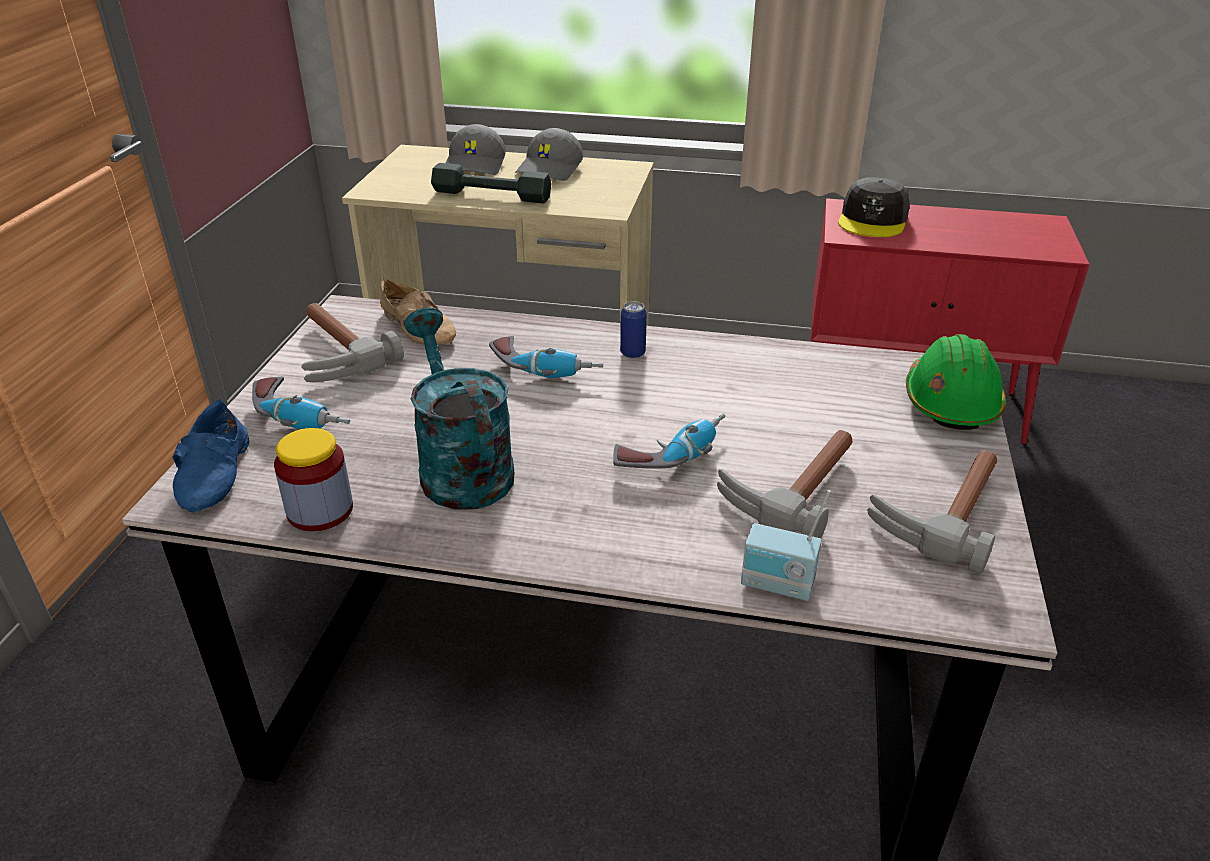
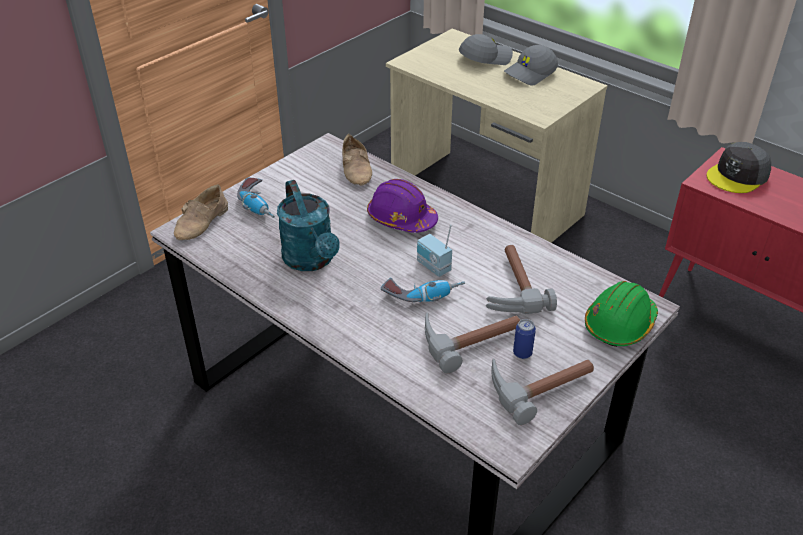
camera: 30 degrees right, 5 degrees up
blue shoe [172,399,249,513] -> beige shoe [174,184,228,240]
jar [274,428,353,531] -> none
hammer [301,303,404,382] -> hammer moved to [486,245,557,314]
turquoise watering can [404,308,514,509] -> turquoise watering can turned 150 degrees clockwise [277,180,340,271]
grey dumbbell [431,163,551,203] -> none
grey cap [446,124,506,175] -> grey cap turned 150 degrees counterclockwise [459,34,513,65]
power drill [489,336,603,378] -> purple hard hat [367,179,438,233]
can [620,301,647,358] -> can moved to [513,319,536,359]
radio [741,490,831,601] -> radio moved to [417,224,452,277]

